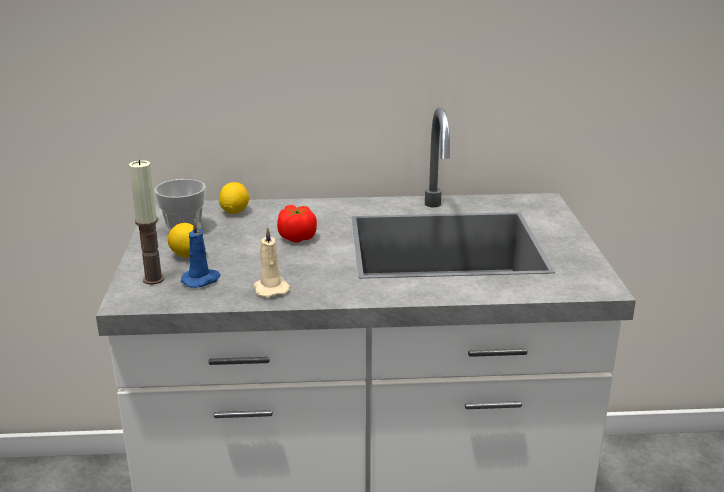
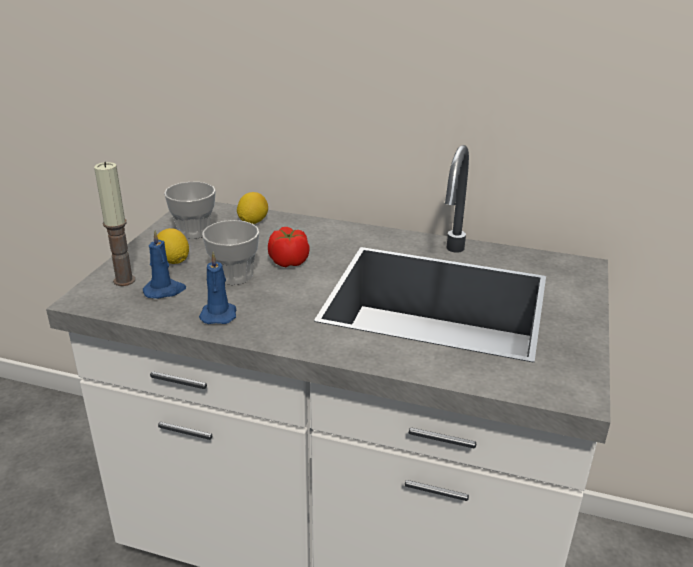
camera: 20 degrees right, 5 degrees up
beige candle [253,227,290,297] -> blue candle [199,252,236,324]
none -> cup [202,220,259,285]

